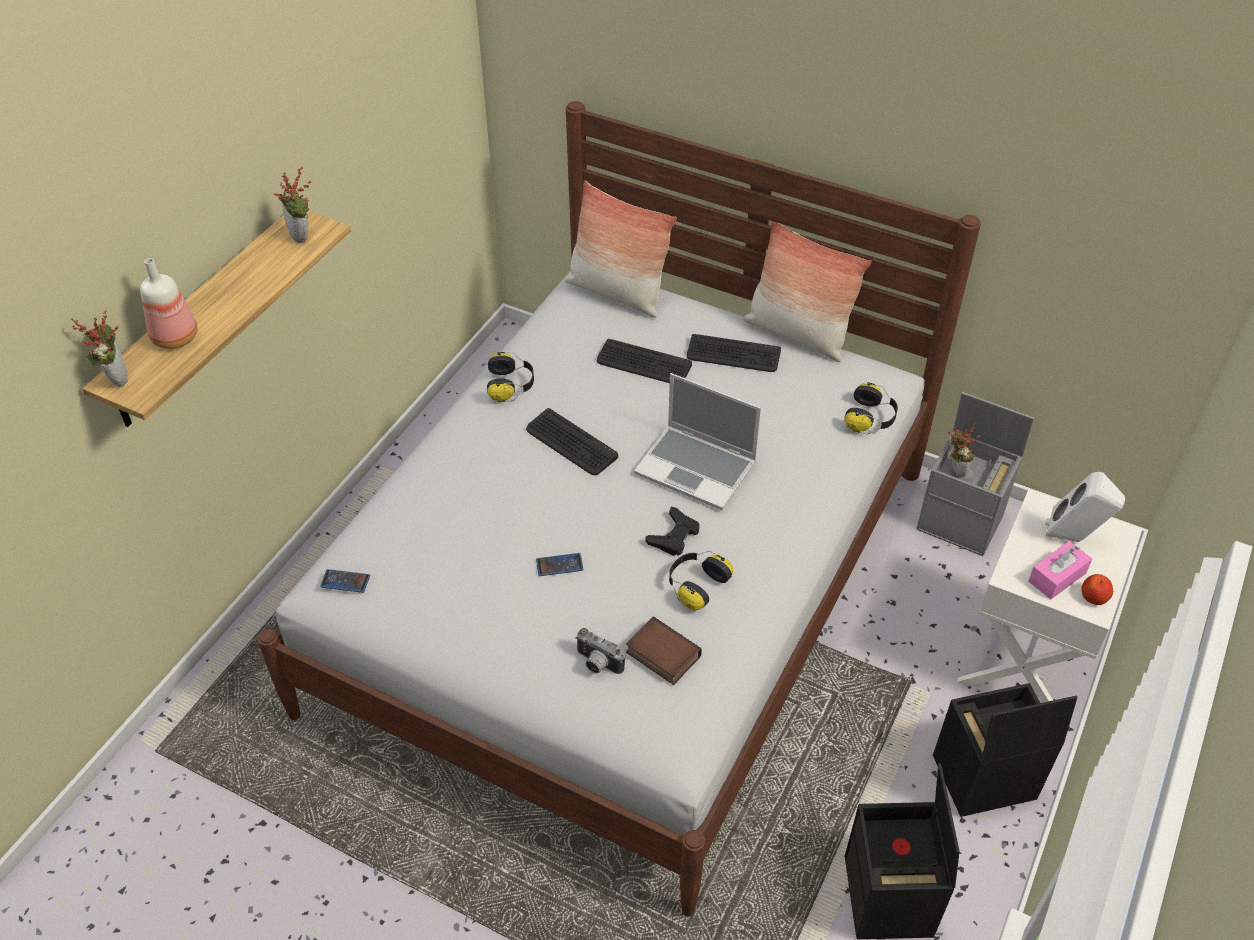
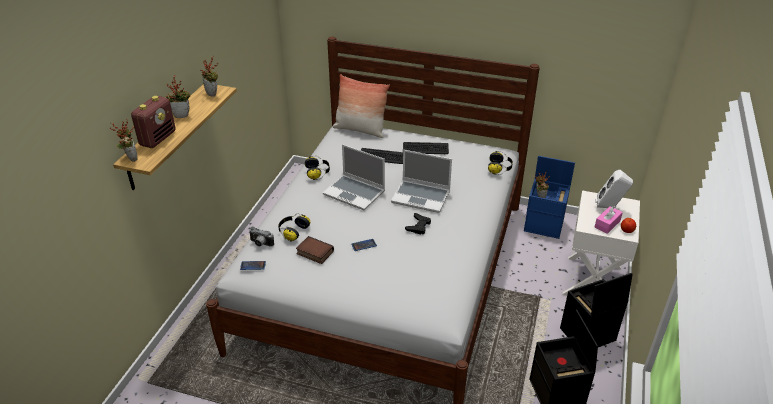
camera: 10 degrees left, 10 degrees down
bottle [140,258,198,349] -> radio [131,96,176,148]
keyboard [526,408,618,475] -> laptop [323,144,385,210]
camera [575,628,625,674] -> camera moved to [249,226,274,247]
book [626,616,702,685] -> book moved to [296,236,334,264]
headphones [669,551,733,610] -> headphones moved to [278,213,310,241]
pillow [743,221,872,362] -> none
grey storage box [916,392,1034,556] -> blue storage box [524,156,575,239]
none -> potted plant [166,75,191,118]

